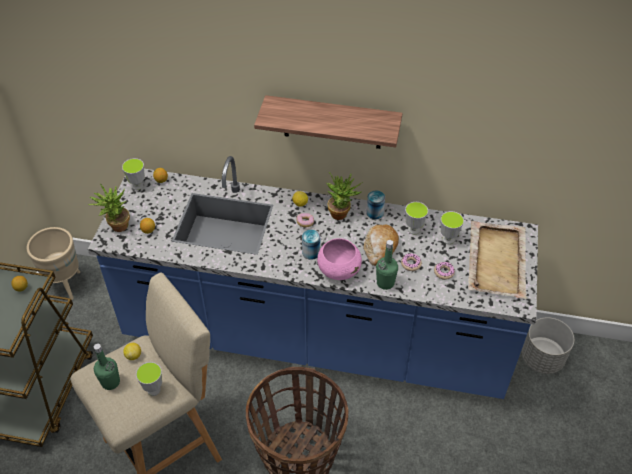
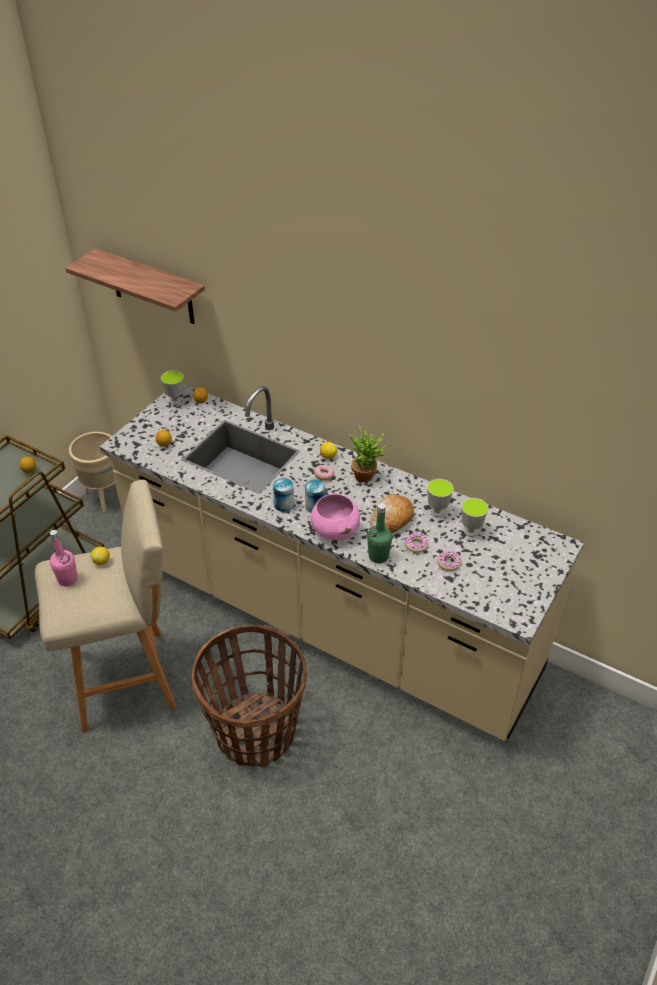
camera: 20 degrees right, 5 degrees down
blue counter [88,156,538,399] -> beige counter [99,384,584,741]
potted plant [88,184,130,232] -> none
green bottle [94,344,120,390] -> pink bottle [50,530,78,586]
cup [136,362,162,396] -> none
shelf [254,95,402,149] -> shelf moved to [65,248,205,324]
can [366,190,385,219] -> can moved to [273,478,294,512]
beige tray [468,221,527,299] -> none
grey planter [522,317,574,374] -> none

